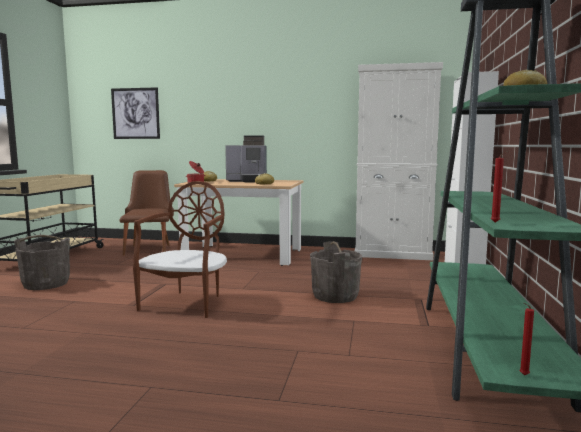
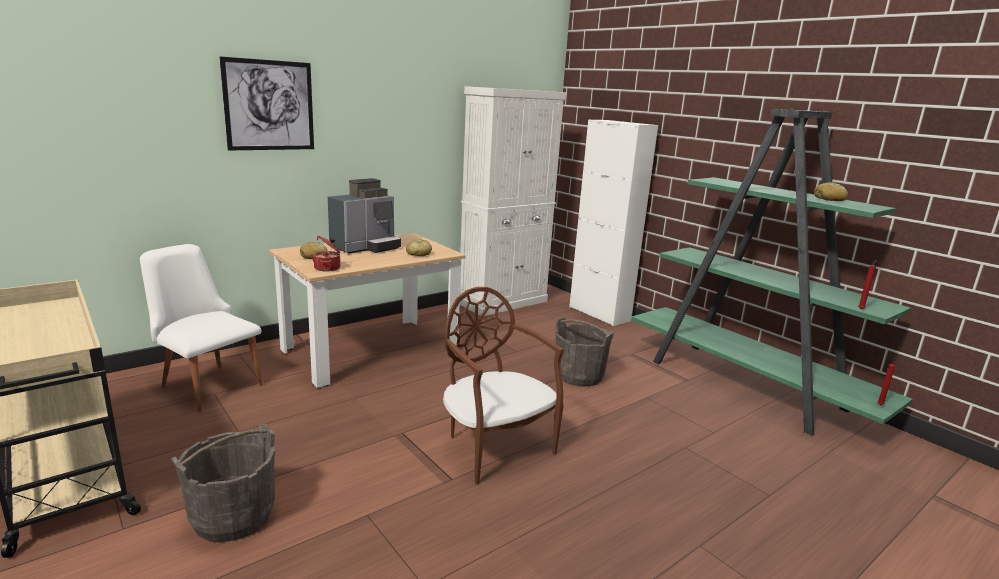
camera: 50 degrees left, 10 degrees up
picture [111,87,160,139] -> picture moved to [219,56,314,150]
brown chair [120,170,174,256] -> white chair [140,244,263,412]

